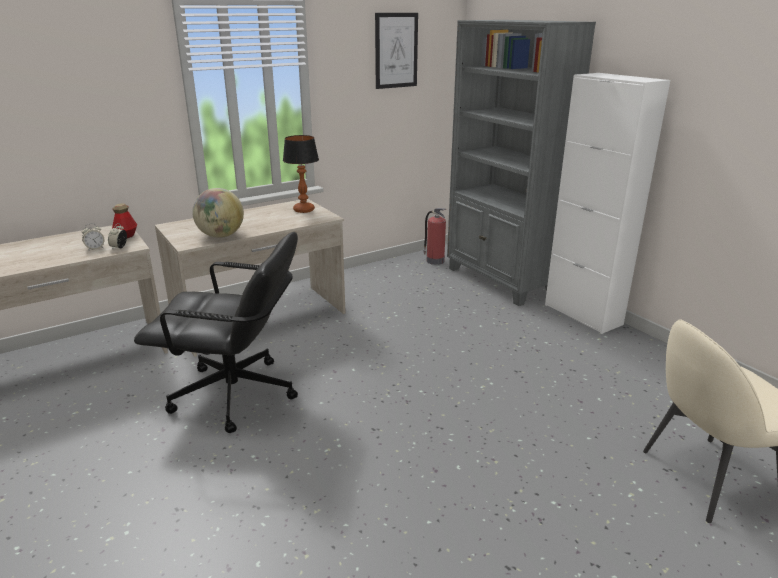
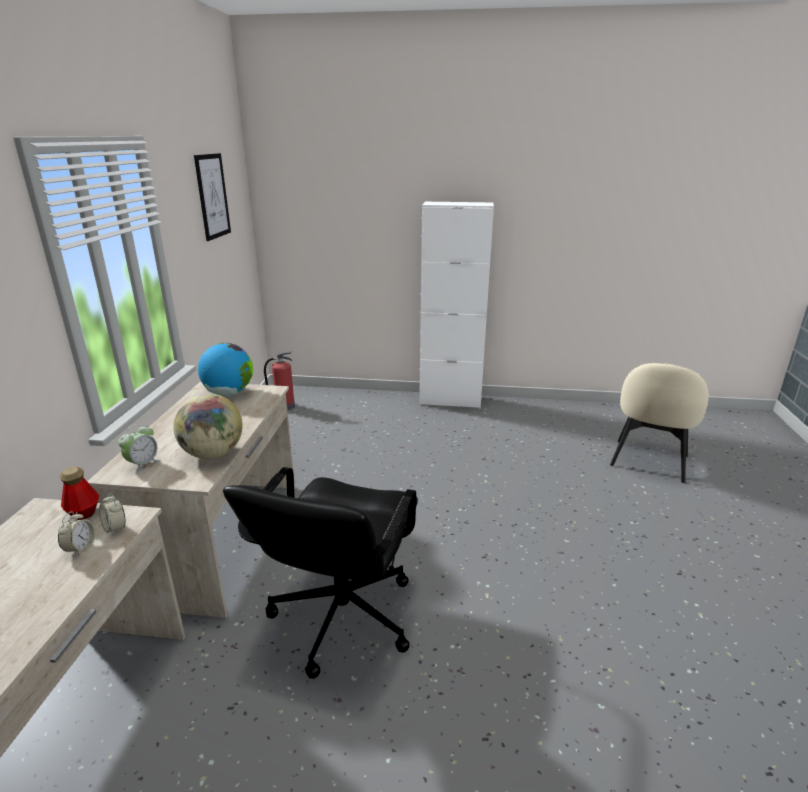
camera: 50 degrees left, 0 degrees up
black office chair [134,232,298,433] -> black office chair turned 150 degrees clockwise [223,467,418,679]
table lamp [283,135,319,213] -> globe [198,343,253,396]
grey bookcase [447,20,596,306] -> none
none -> alarm clock [118,424,161,474]

